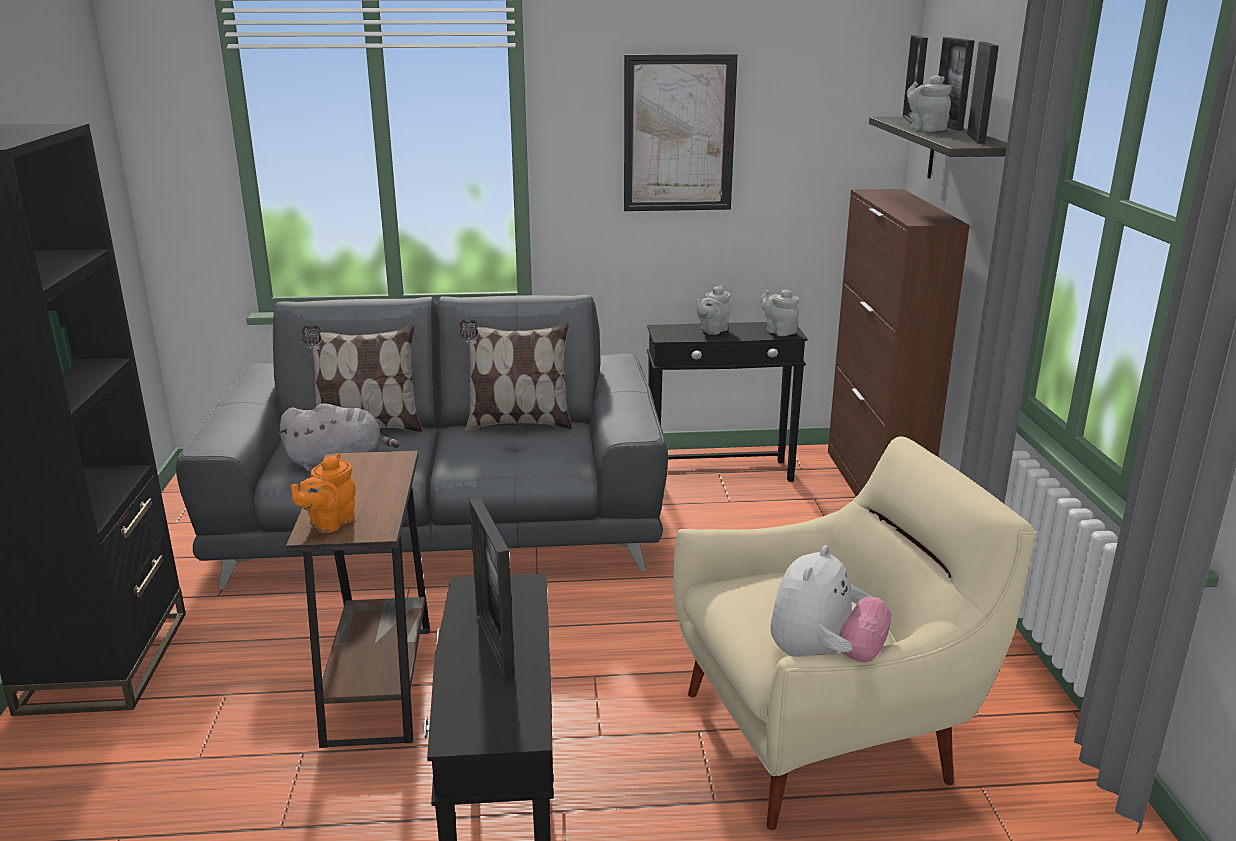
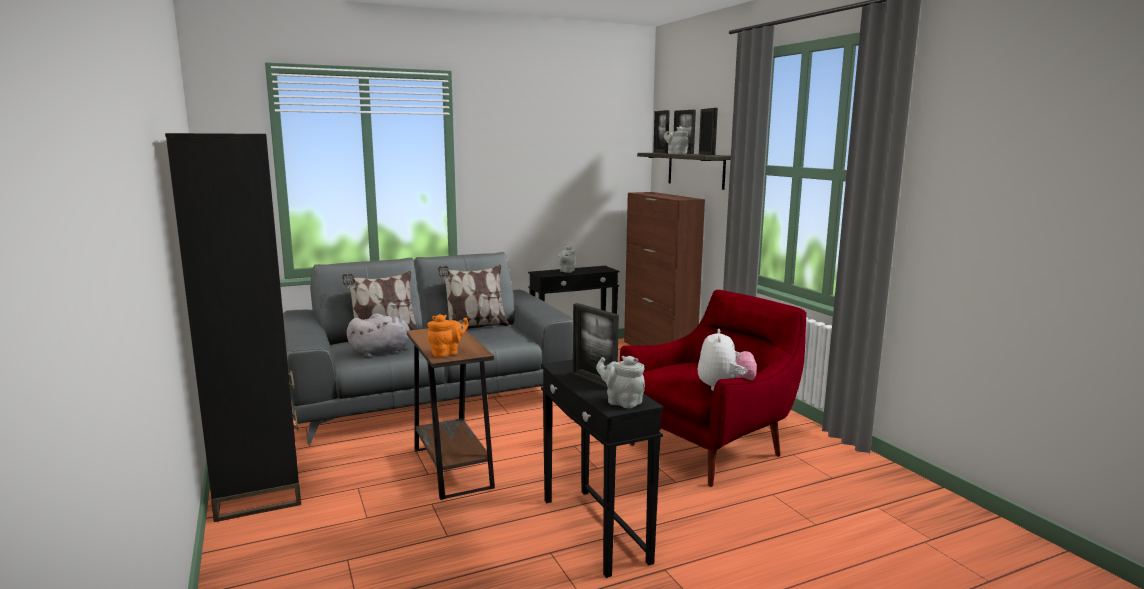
camera: 20 degrees left, 10 degrees down
orange teapot [291,453,356,533] -> orange teapot turned 135 degrees counterclockwise [427,314,468,357]
picture [624,54,738,211] -> none
beige armchair [673,436,1037,830] -> red armchair [620,290,807,487]
grey teapot [761,289,799,336] -> grey teapot moved to [596,356,645,408]

